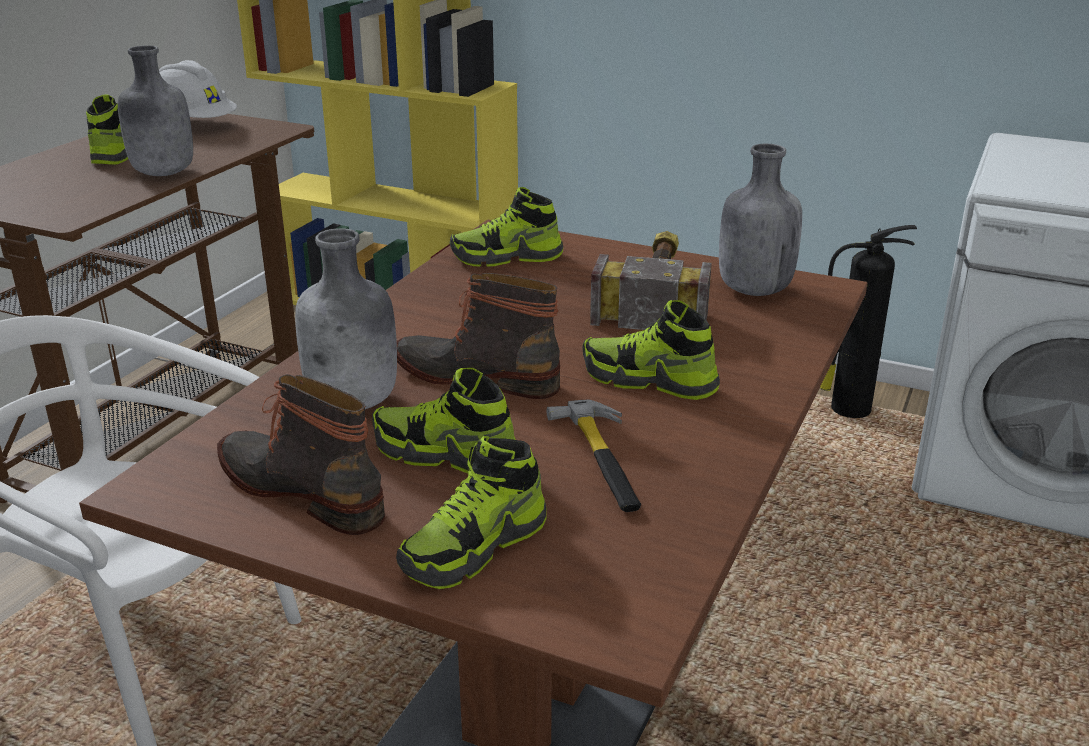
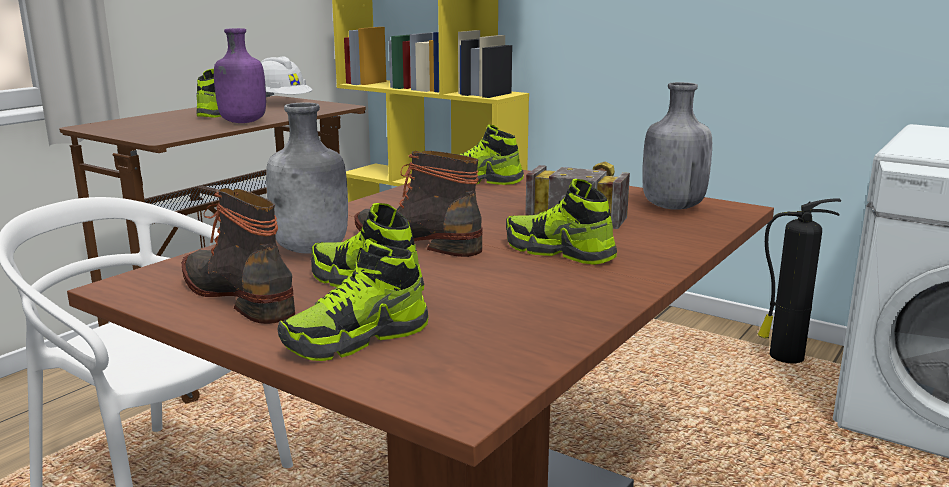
camera: 10 degrees right, 10 degrees down
grey bottle [118,45,193,176] -> purple bottle [214,28,266,123]
hammer [546,399,642,512] -> none

